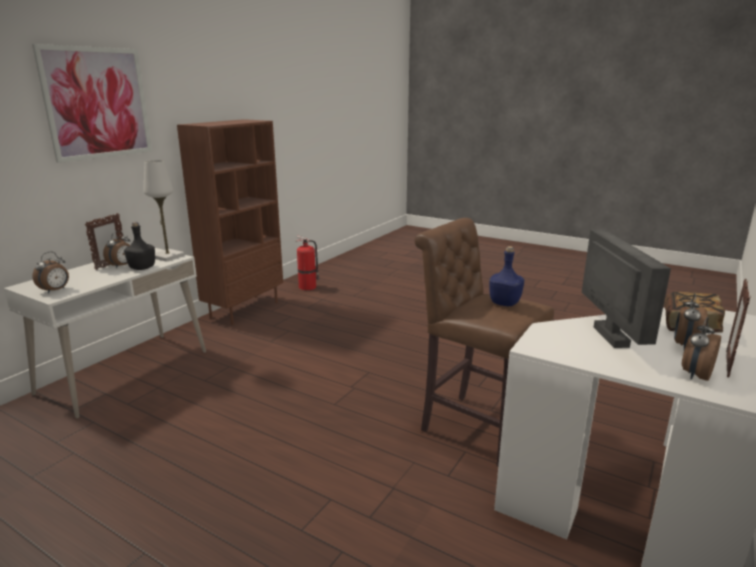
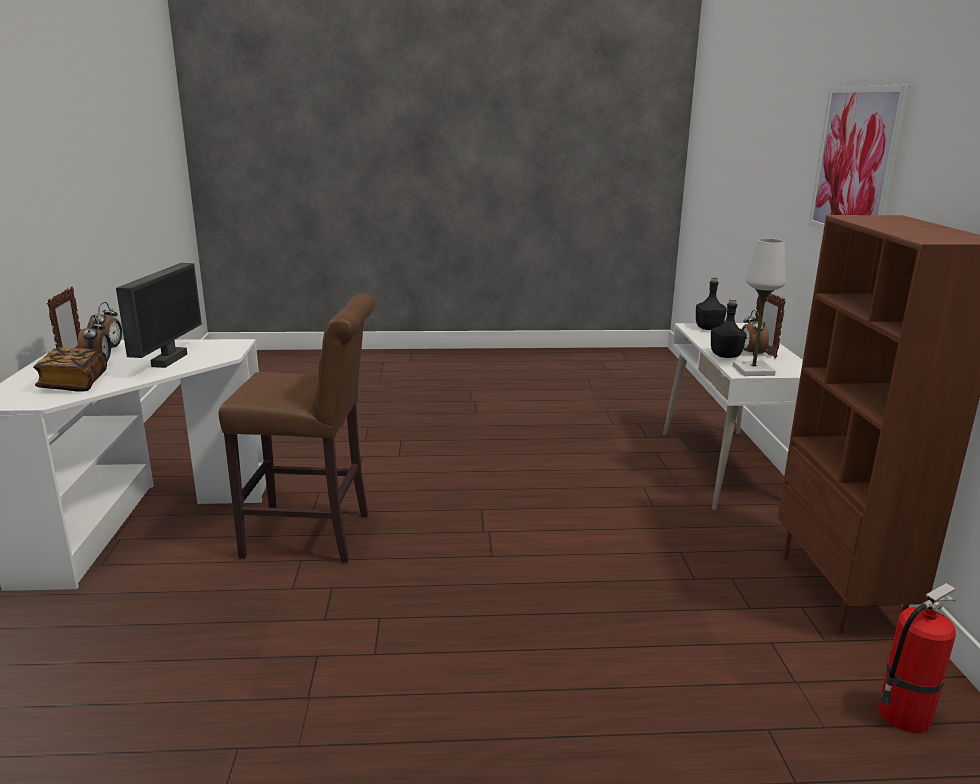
camera: 145 degrees right, 0 degrees up
alarm clock [32,251,69,293] -> black bottle [696,277,727,330]
blue bottle [489,246,524,306] -> none
monitor [582,230,671,348] -> monitor turned 135 degrees counterclockwise [116,263,202,368]

